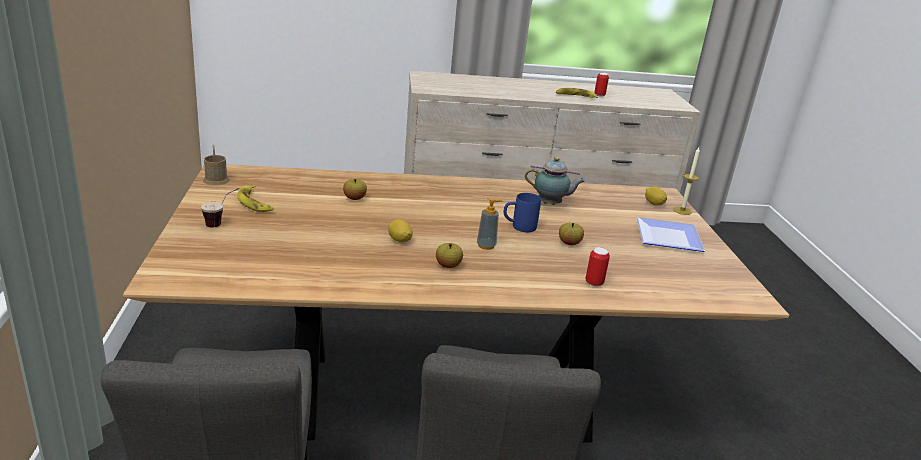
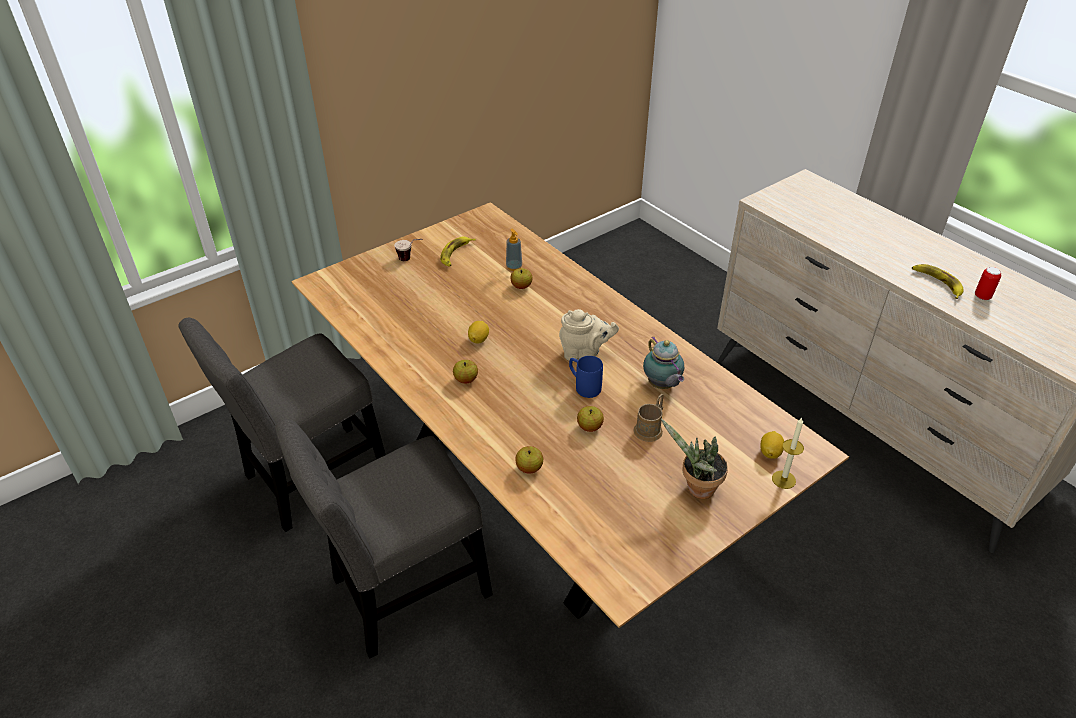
camera: 60 degrees right, 15 degrees up
brown mug [203,145,230,185] -> brown mug moved to [633,394,664,442]
soap dispenser [477,198,503,250] -> soap dispenser moved to [506,229,522,271]
can [585,247,610,286] -> apple [515,446,543,474]
plate [636,217,705,252] -> potted plant [661,419,728,499]
none -> beige teapot [559,309,619,361]

